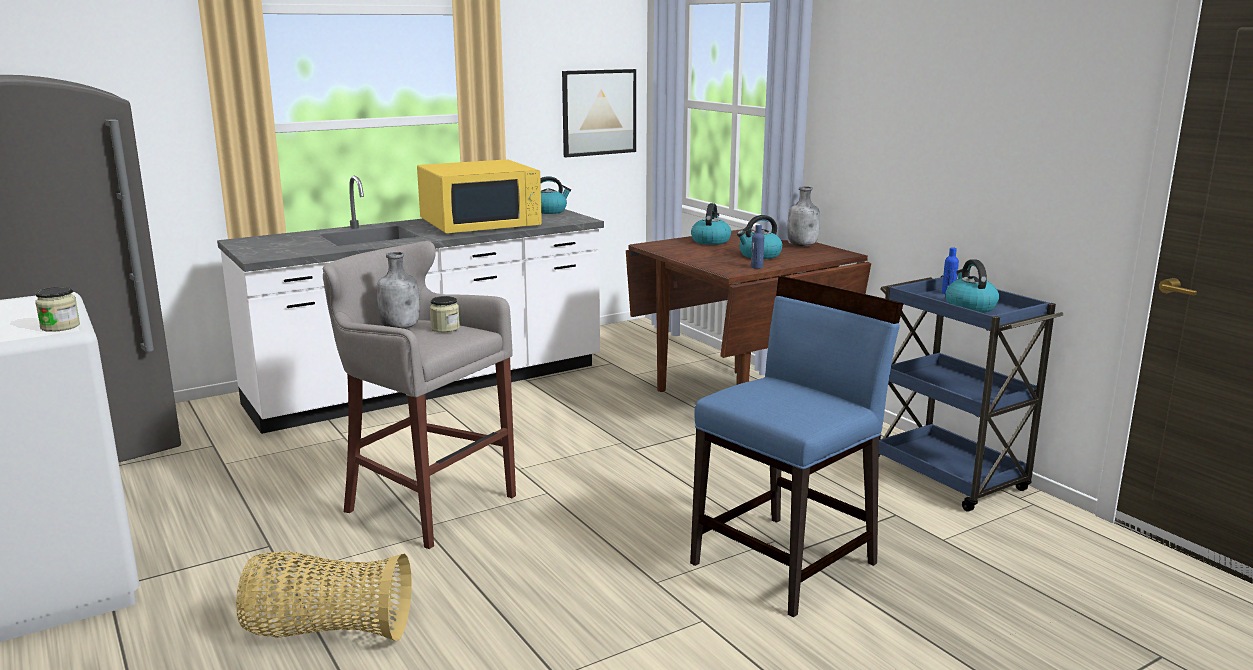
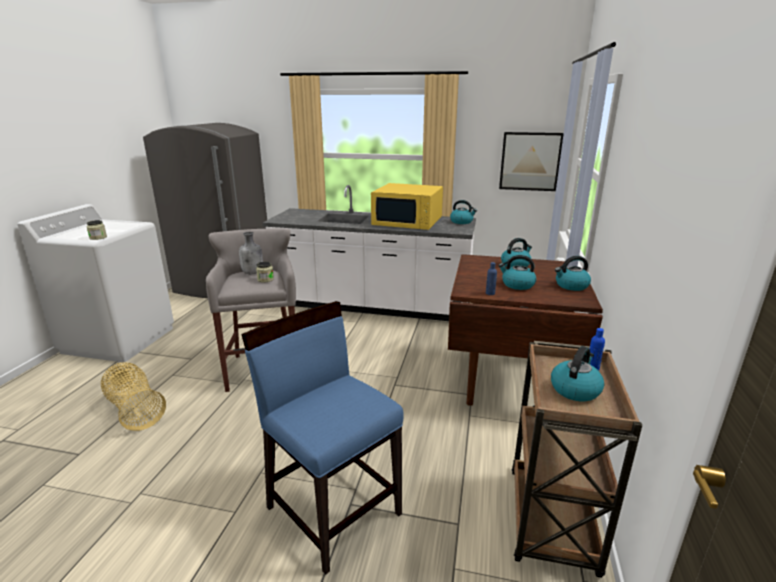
camera: 45 degrees right, 5 degrees up
blue chair [690,276,903,617] -> blue chair turned 135 degrees counterclockwise [241,301,404,575]
grey bottle [788,186,820,247] -> kettle [555,256,591,291]
blue cart [879,275,1063,512] -> brown cart [512,341,642,578]

